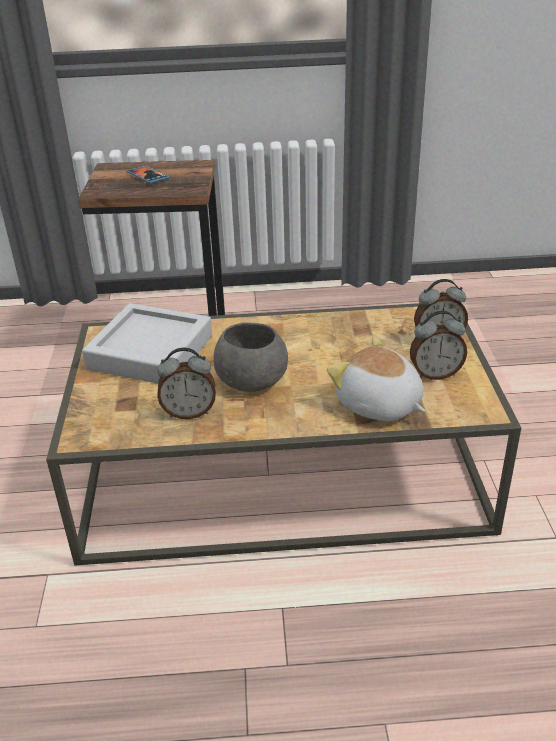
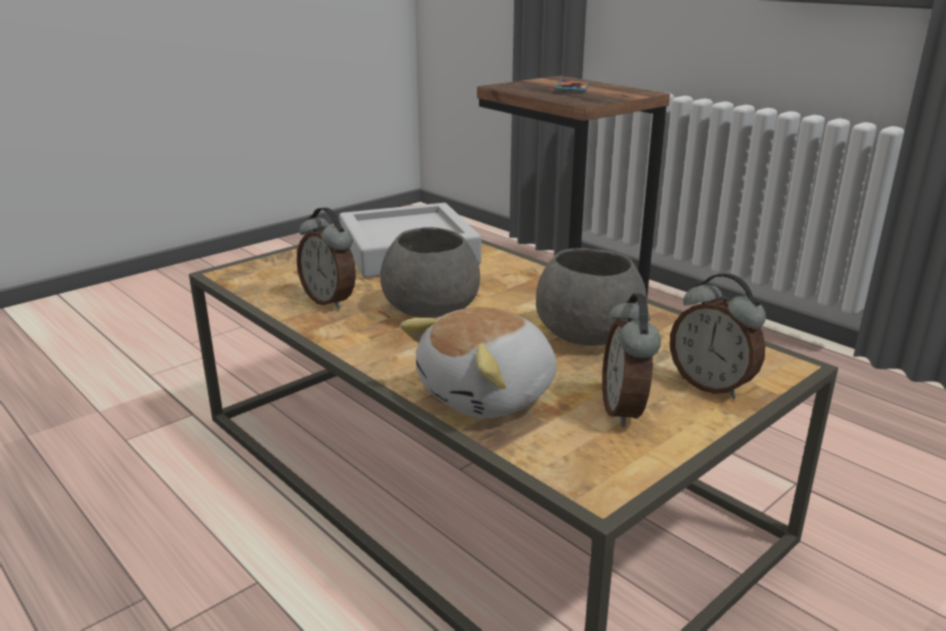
camera: 50 degrees right, 10 degrees down
plush toy [327,336,425,421] -> plush toy turned 135 degrees counterclockwise [400,307,557,418]
alarm clock [410,311,467,380] -> alarm clock turned 45 degrees clockwise [602,293,661,427]
none -> grey bowl [536,248,647,346]

